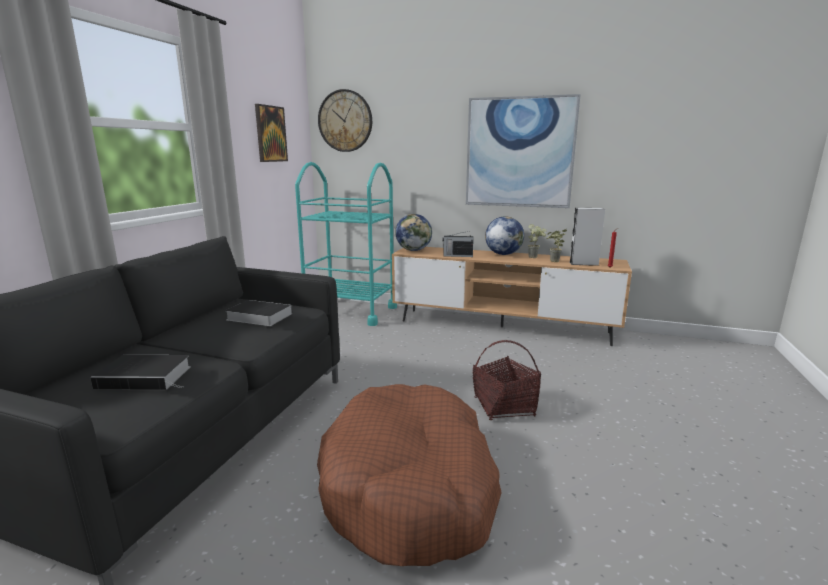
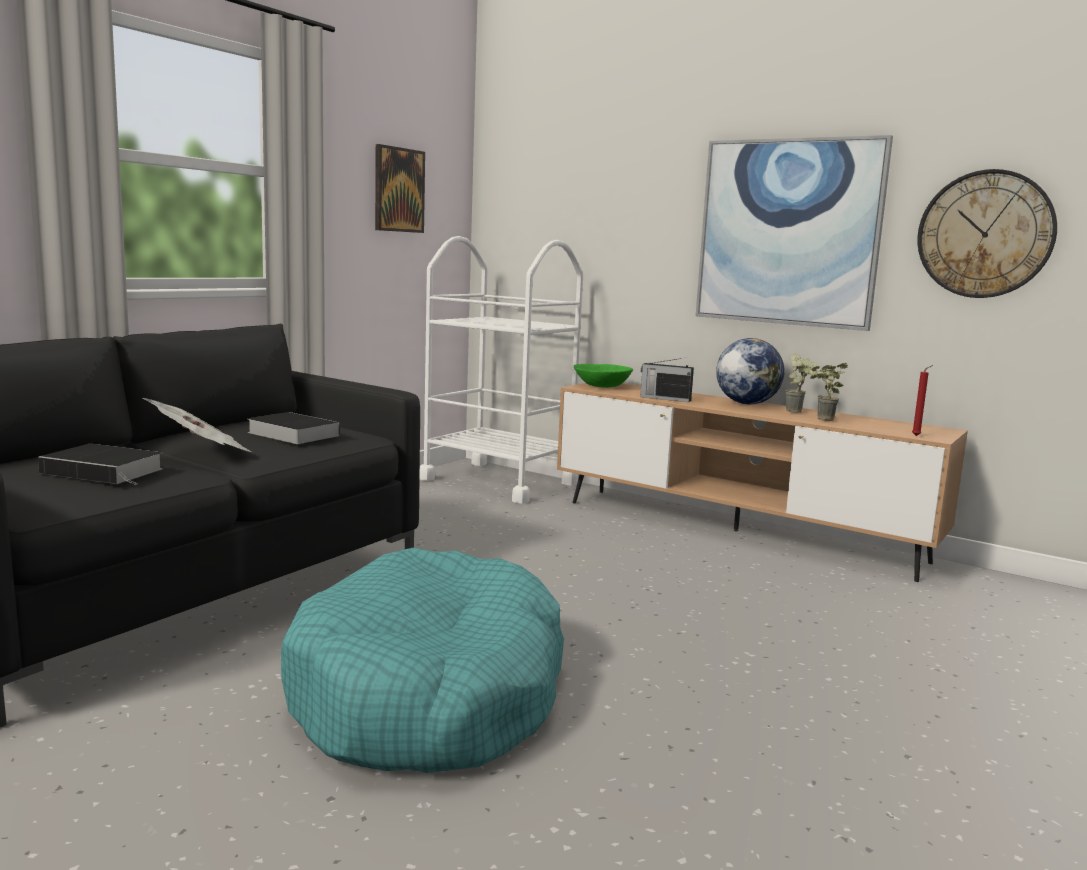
camera: 15 degrees right, 5 degrees down
turquoise cart [295,162,397,326] -> white cart [420,236,583,504]
brown dog bed [317,384,502,566] -> turquoise dog bed [281,547,564,773]
wall clock [318,89,372,152] -> wall clock moved to [918,169,1057,298]
globe [395,214,432,251] -> green bowl [574,364,633,388]
basket [473,340,541,420] -> none
grey speaker [569,208,605,266] -> none
none -> newspaper [143,398,252,452]

